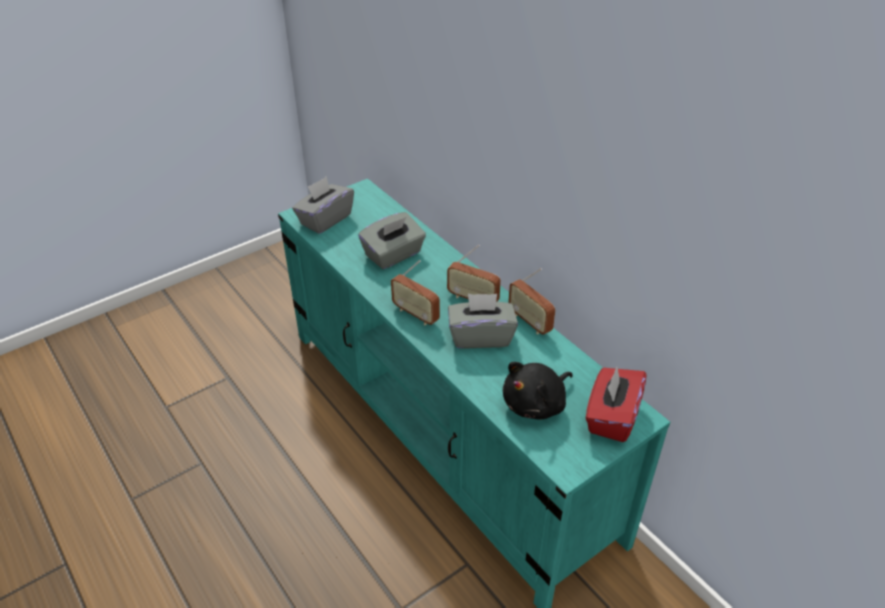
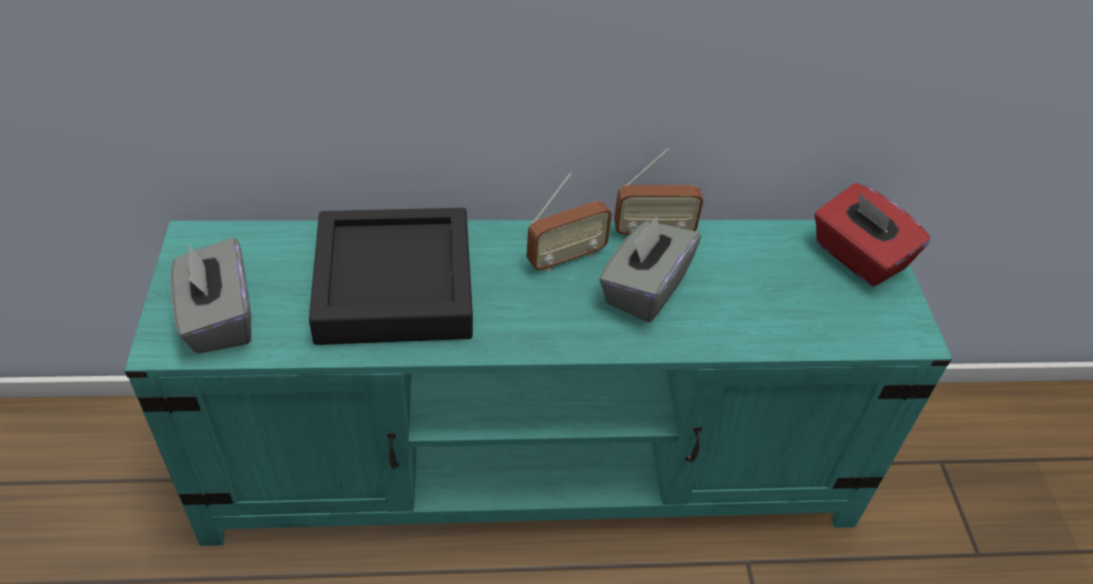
camera: 60 degrees left, 5 degrees up
grey tissue box [359,212,426,269] -> black tray [309,208,473,345]
radio [391,260,440,326] -> none
black plush toy [503,362,573,420] -> none

